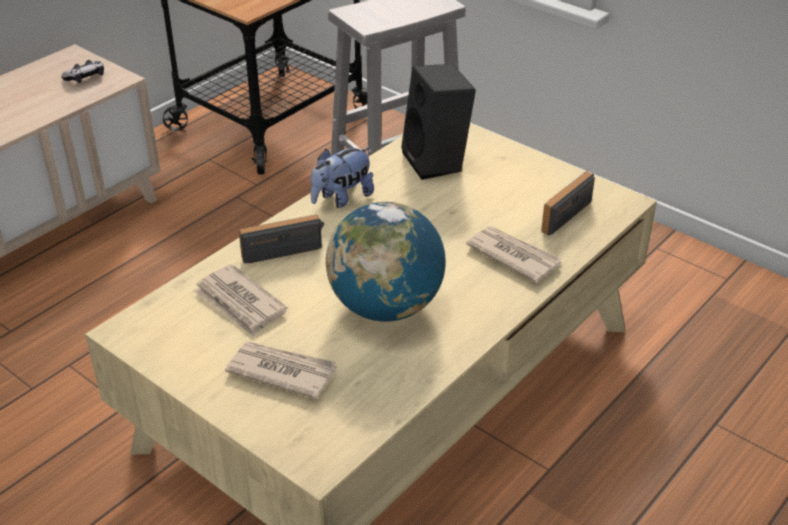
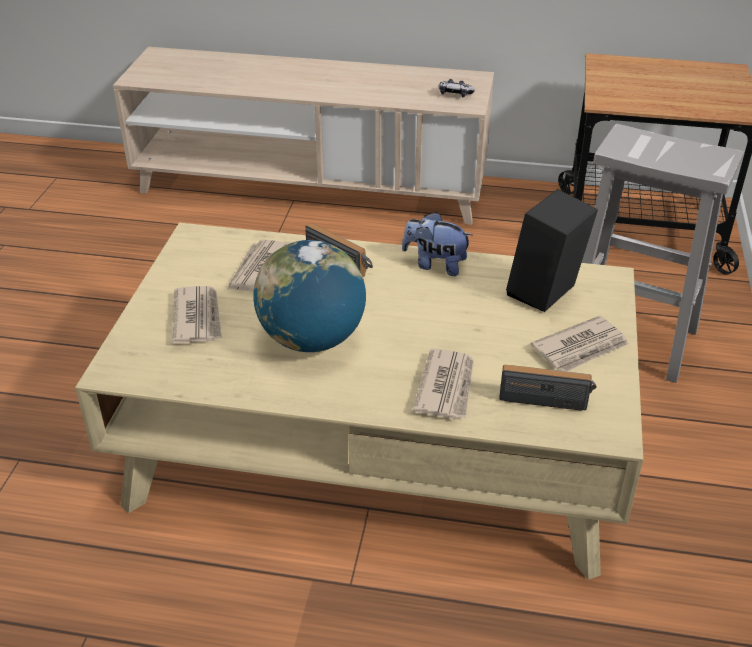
camera: 60 degrees right, 0 degrees up
none -> newspaper [531,316,629,372]

